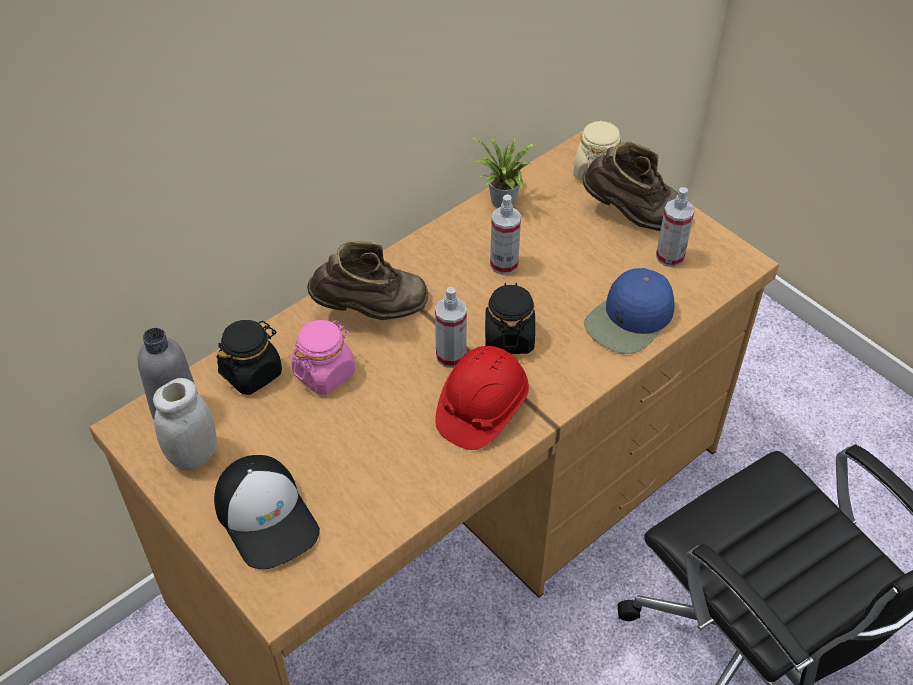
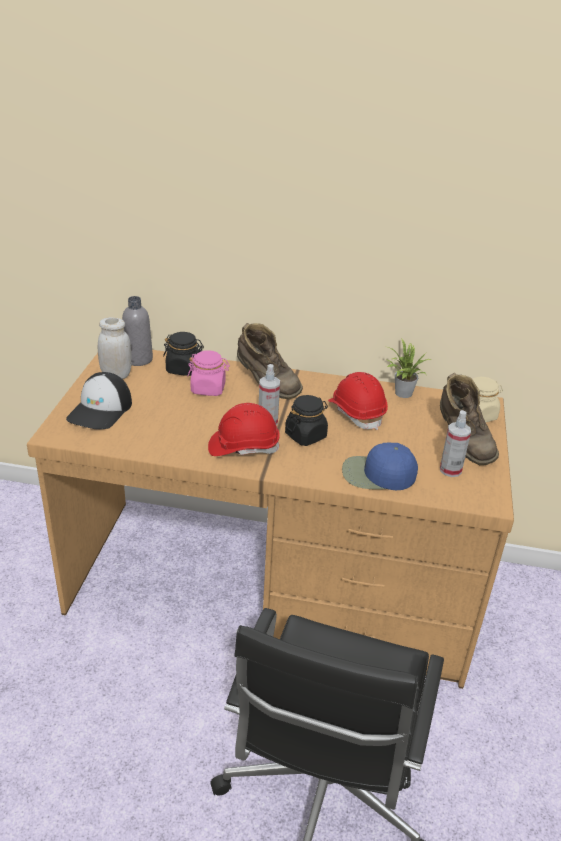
camera: 50 degrees right, 15 degrees down
spray bottle [490,194,521,275] -> red hard hat [328,372,388,430]

